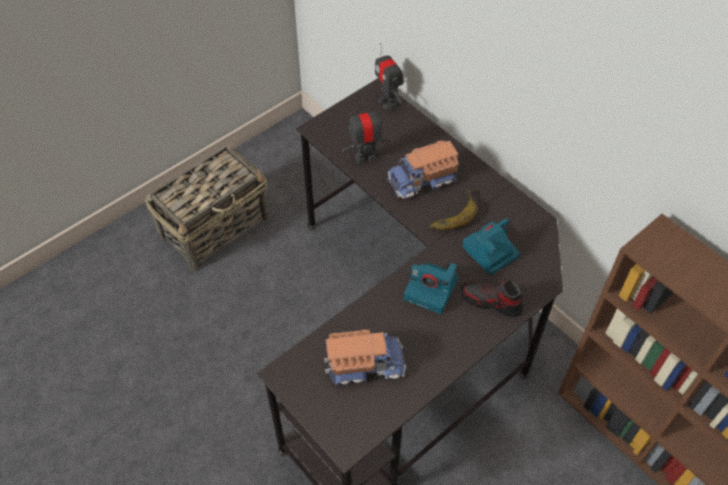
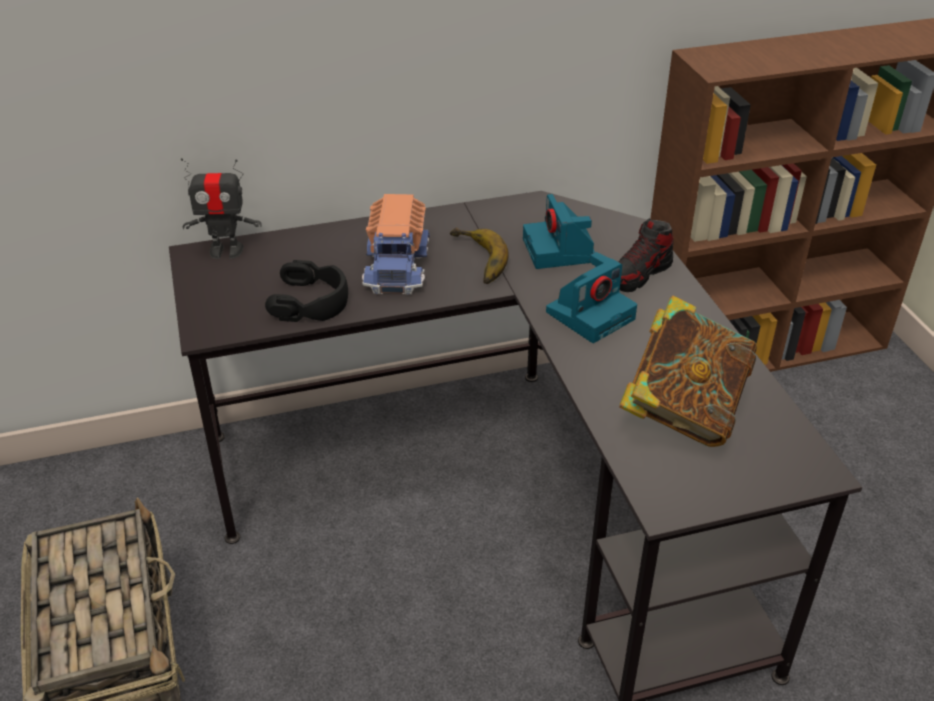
camera: 65 degrees left, 15 degrees down
toy truck [324,330,408,386] -> book [619,296,757,447]
toy robot [342,104,390,164] -> black headphones [265,260,348,322]

